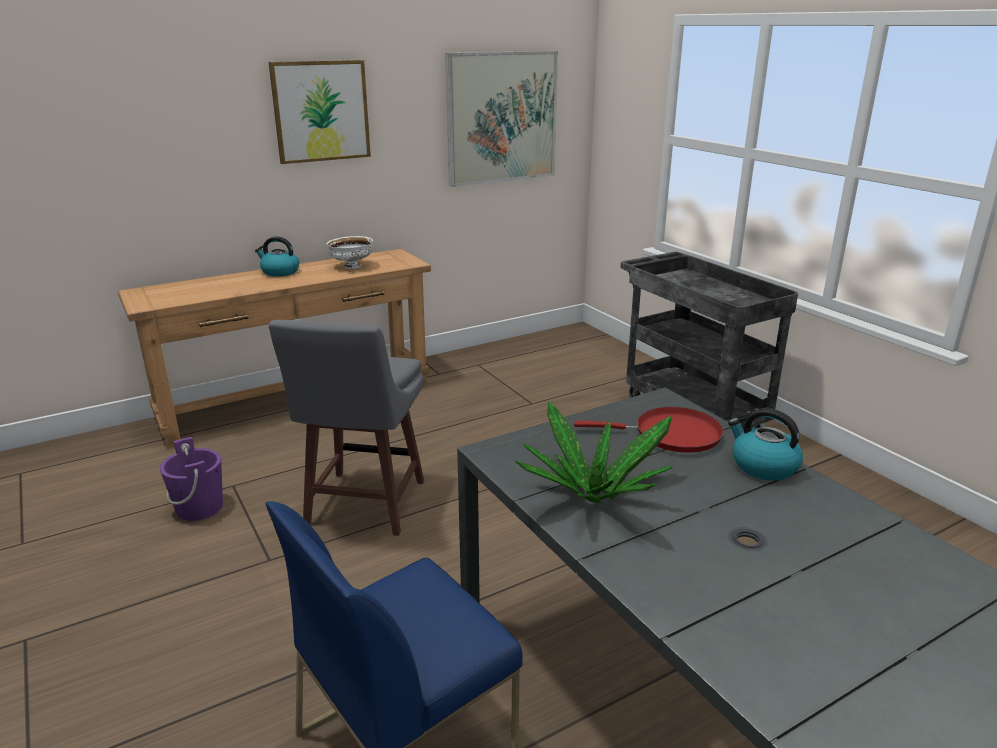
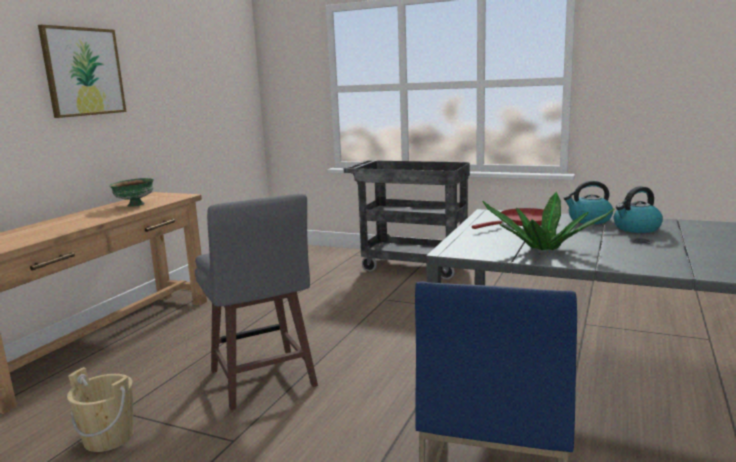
camera: 35 degrees left, 10 degrees down
purple bucket [160,437,223,521] -> beige bucket [67,367,134,452]
kettle [255,236,299,277] -> kettle moved to [614,186,663,233]
white bowl [326,236,373,269] -> green bowl [109,178,154,207]
picture [445,51,558,187] -> none

